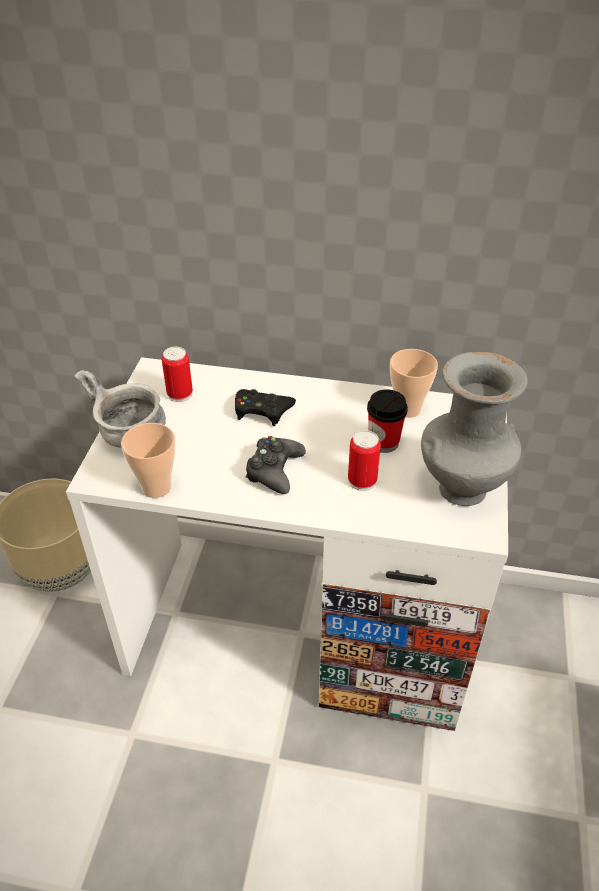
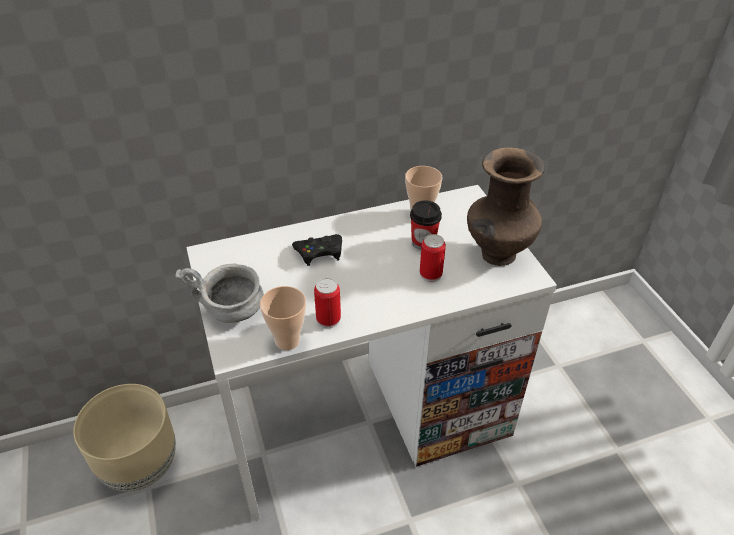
camera: 30 degrees left, 0 degrees up
can [162,347,193,402] -> can moved to [314,278,341,328]
black game controller [246,436,306,494] -> none
grey vase [421,352,528,506] -> brown vase [467,147,545,266]

